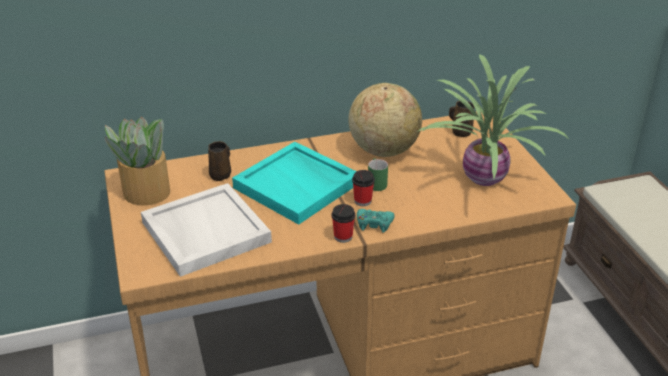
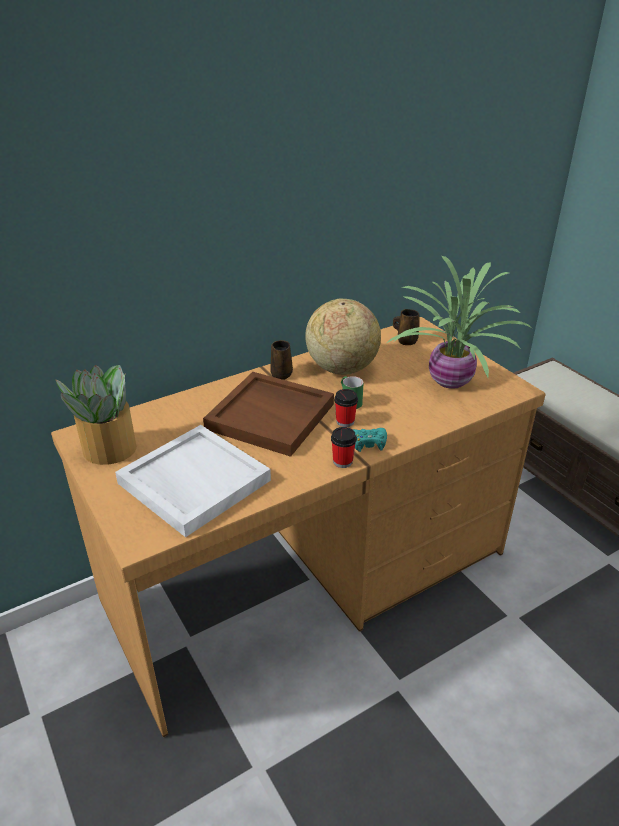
camera: 15 degrees left, 0 degrees up
brown mug [208,141,231,181] -> brown mug moved to [270,340,293,380]
turquoise tray [232,142,356,225] -> brown tray [203,372,334,457]

